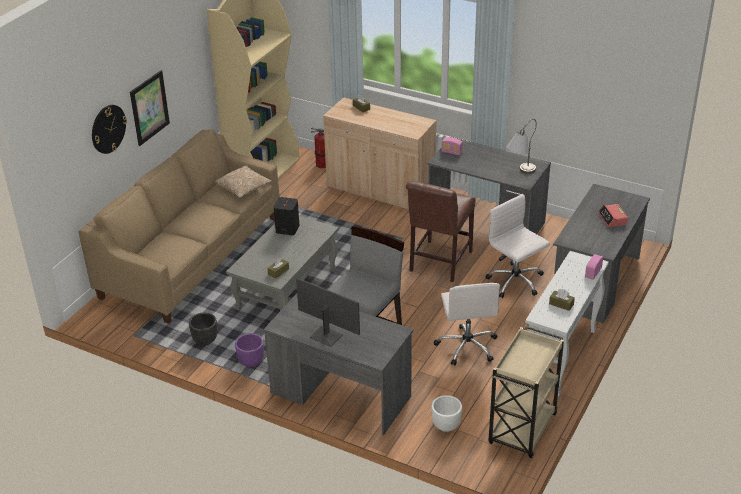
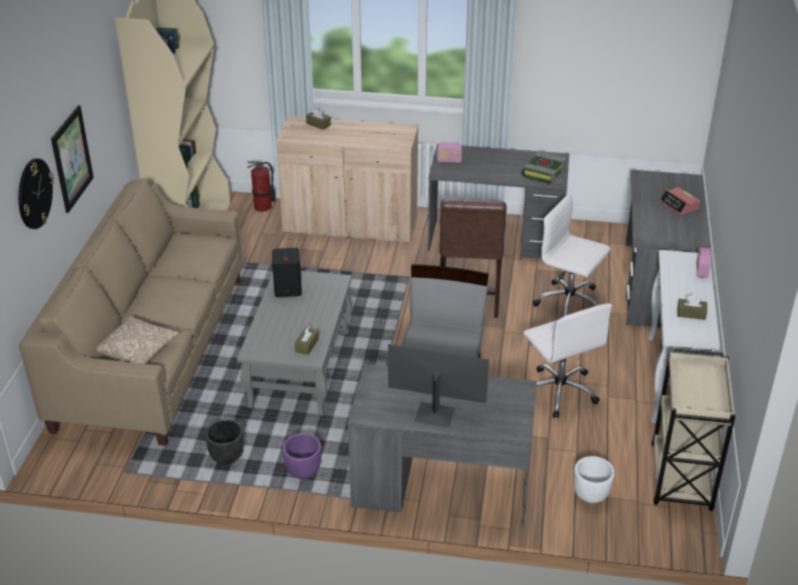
camera: 20 degrees left, 0 degrees up
pillow [215,165,272,198] -> pillow moved to [97,316,180,364]
grey table lamp [507,119,537,174] -> book [521,152,566,184]

